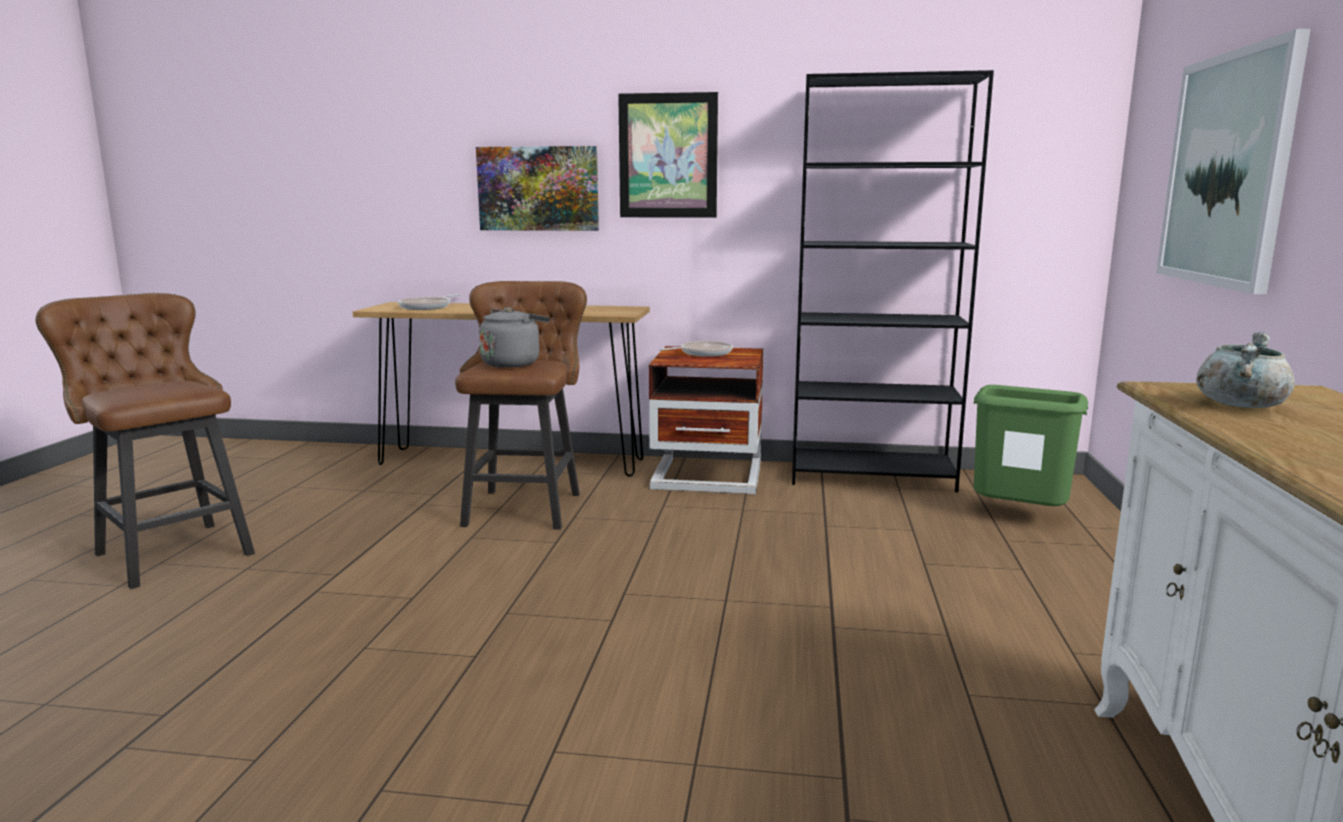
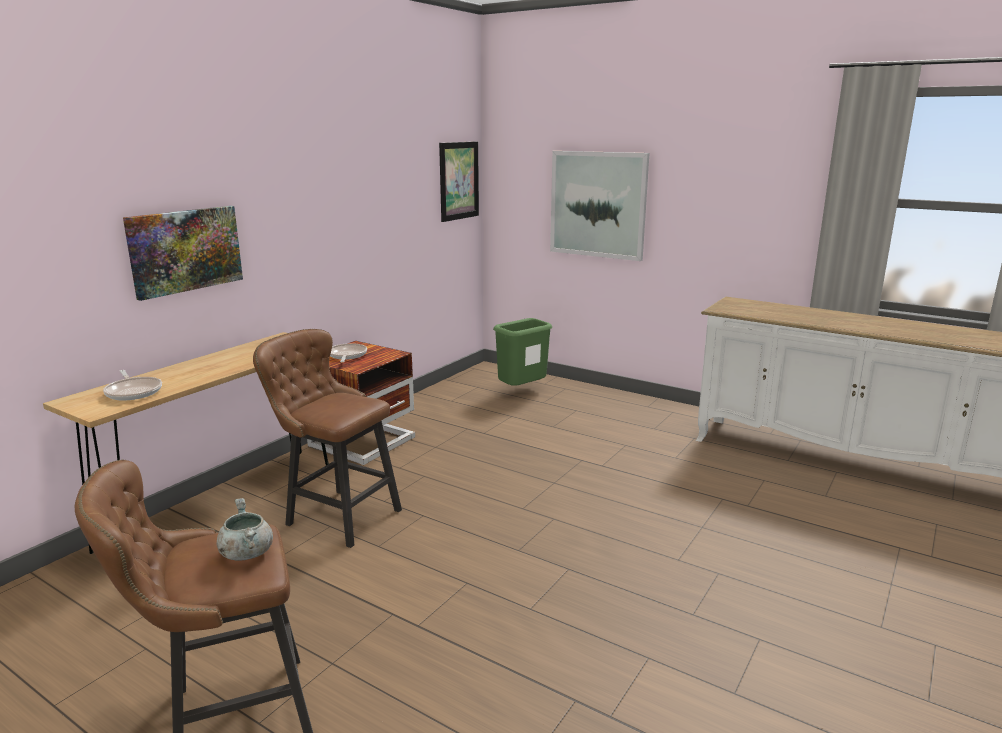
camera: 65 degrees left, 5 degrees up
grey kettle [479,307,550,368] -> none
picture [618,92,718,218] -> picture moved to [439,141,479,222]
black bookcase [792,70,994,492] -> none
grey cooking pot [1196,332,1295,408] -> grey cooking pot moved to [217,498,273,561]

